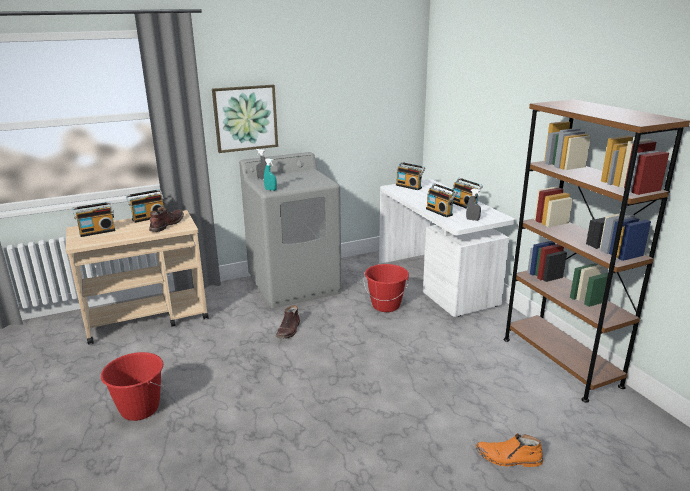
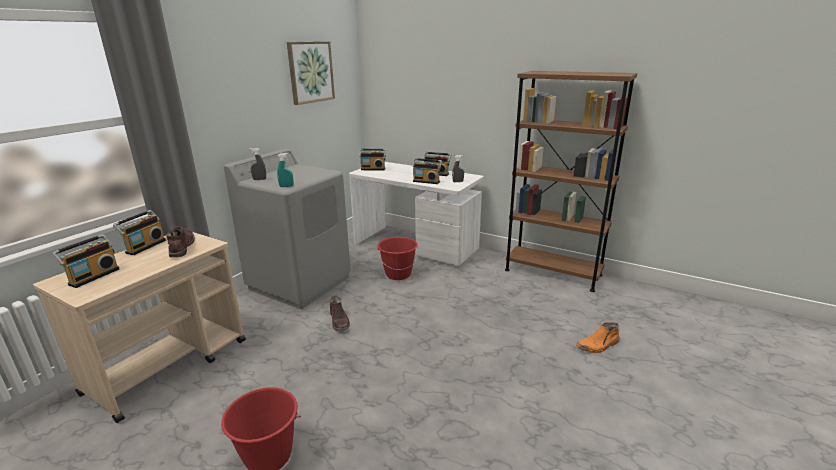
camera: 35 degrees left, 0 degrees up
picture [212,85,278,153] -> picture moved to [287,41,335,105]

